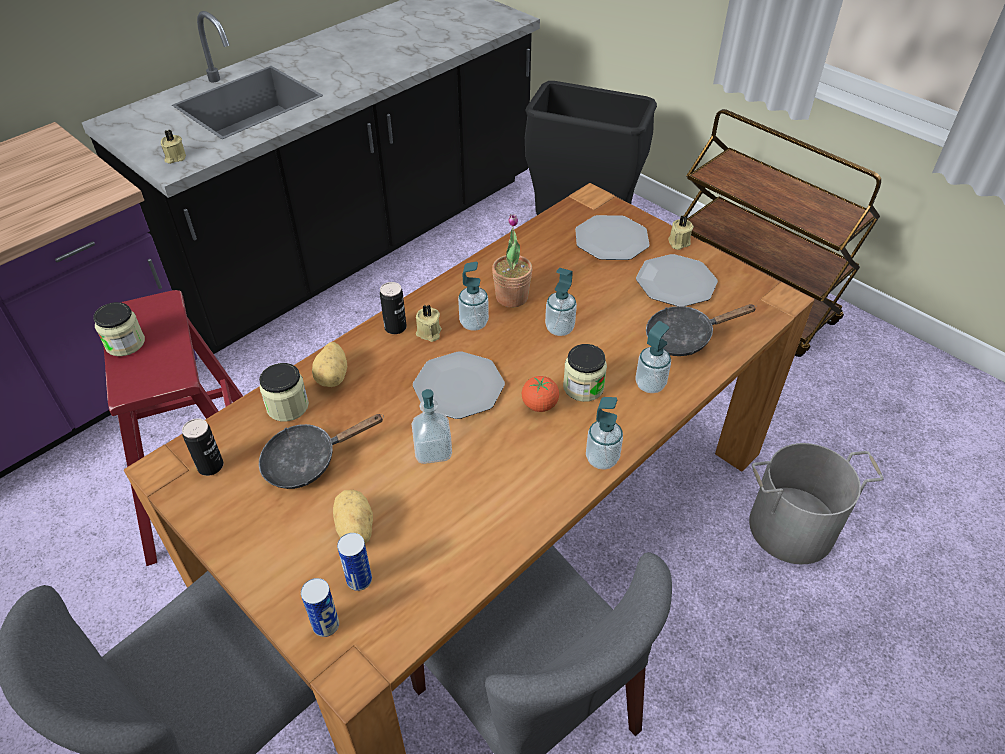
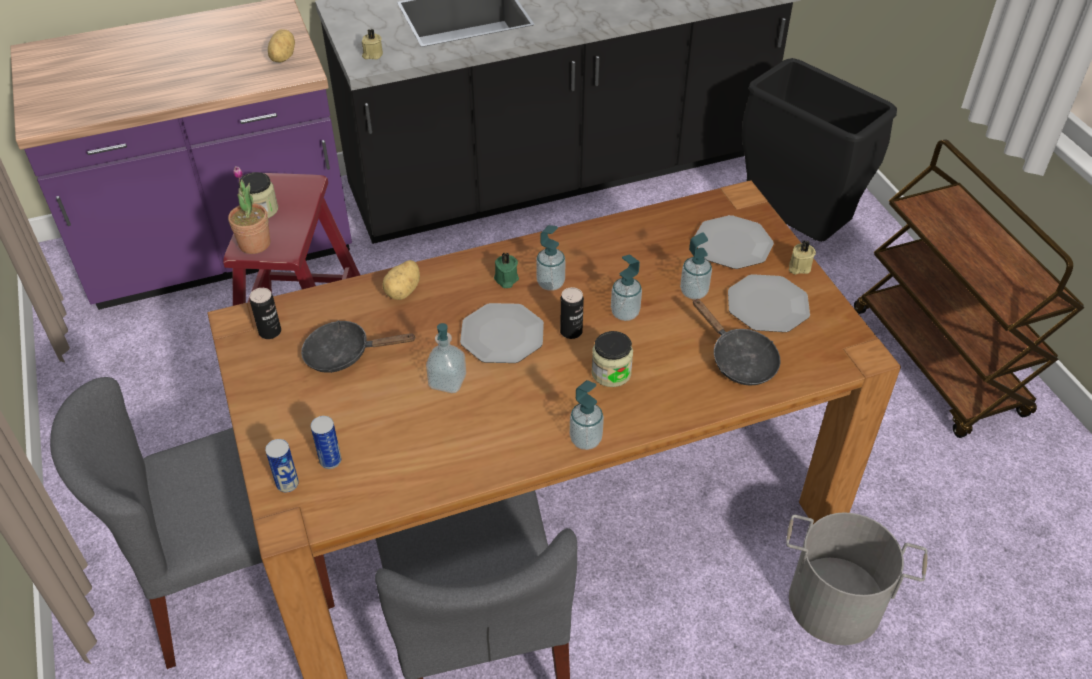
camera: 25 degrees right, 0 degrees up
jar [259,363,309,421] -> none
potato [333,490,373,544] -> potato moved to [268,29,295,63]
can [380,282,407,334] -> can moved to [560,287,584,339]
beige candle [416,305,442,342] -> green candle [494,252,519,288]
potted plant [492,214,532,308] -> potted plant moved to [228,166,270,254]
tomato [522,376,559,412] -> none
soap dispenser [635,321,671,393] -> soap dispenser moved to [680,233,712,300]
black frying pan [646,304,757,356] -> black frying pan turned 135 degrees counterclockwise [693,298,781,386]

